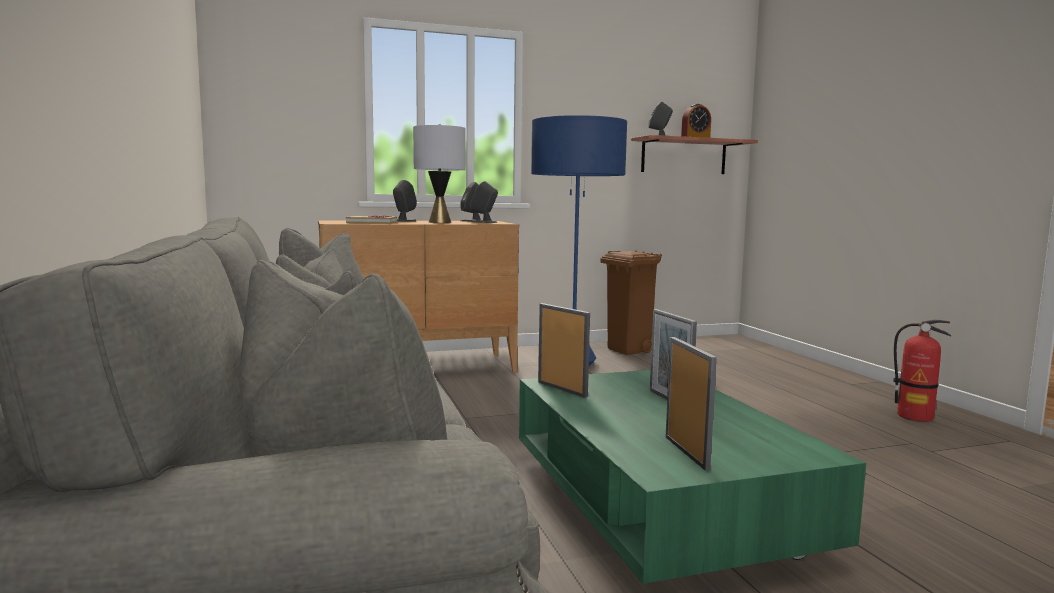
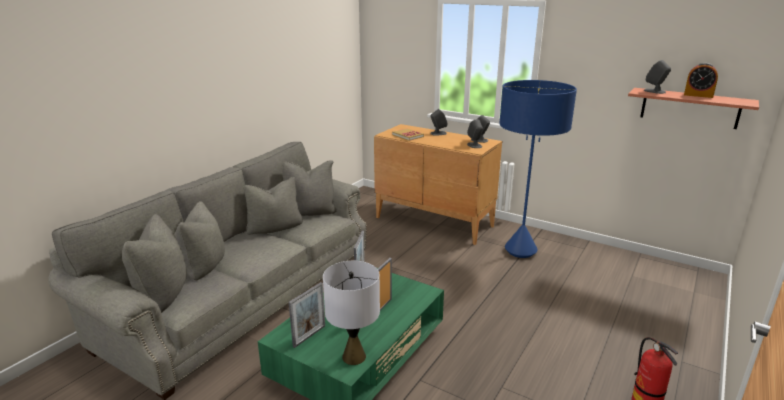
camera: 50 degrees right, 15 degrees up
grey table lamp [413,124,466,223] -> grey table lamp moved to [323,261,380,365]
brown trash can [600,251,662,355] -> none

